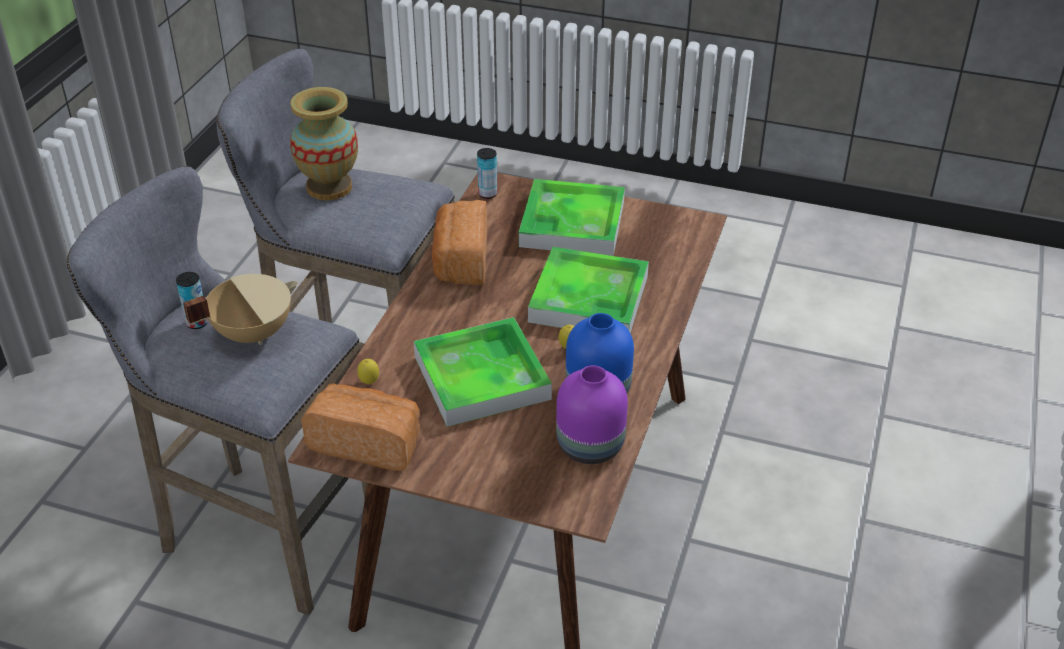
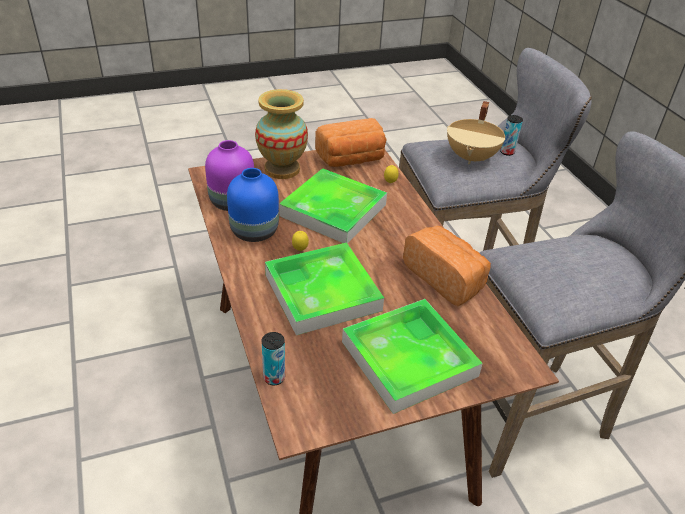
camera: 140 degrees right, 0 degrees up
vase [290,87,358,200] -> vase moved to [255,89,308,179]
can [477,148,497,199] -> can moved to [262,332,285,386]

